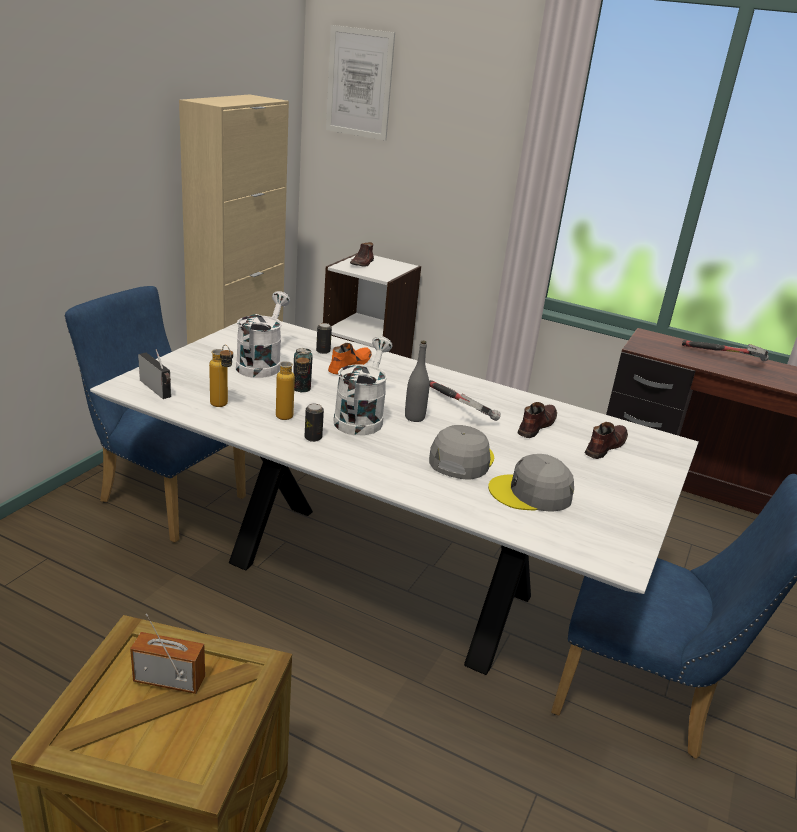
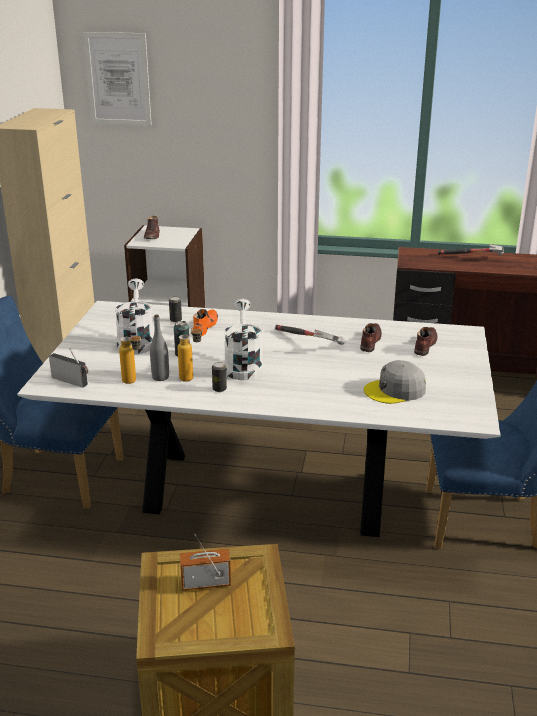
camera: 15 degrees left, 0 degrees up
grey bottle [405,341,429,422] -> grey bottle moved to [150,314,169,381]
grey cap [429,425,494,480] -> none

